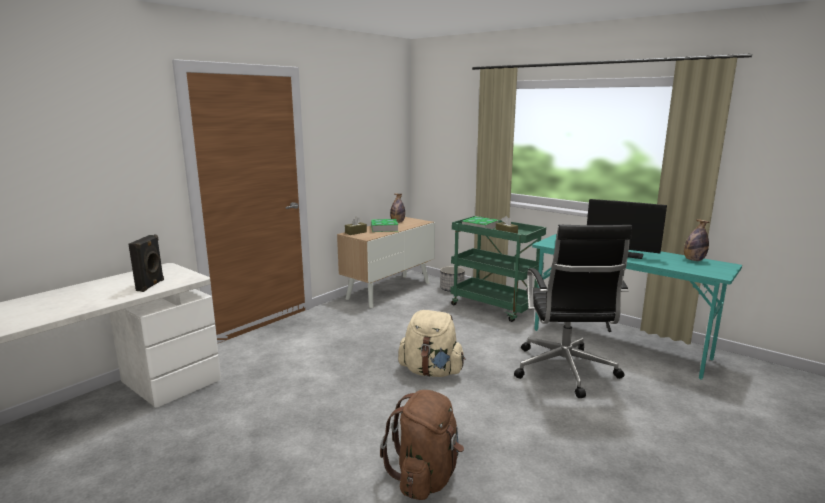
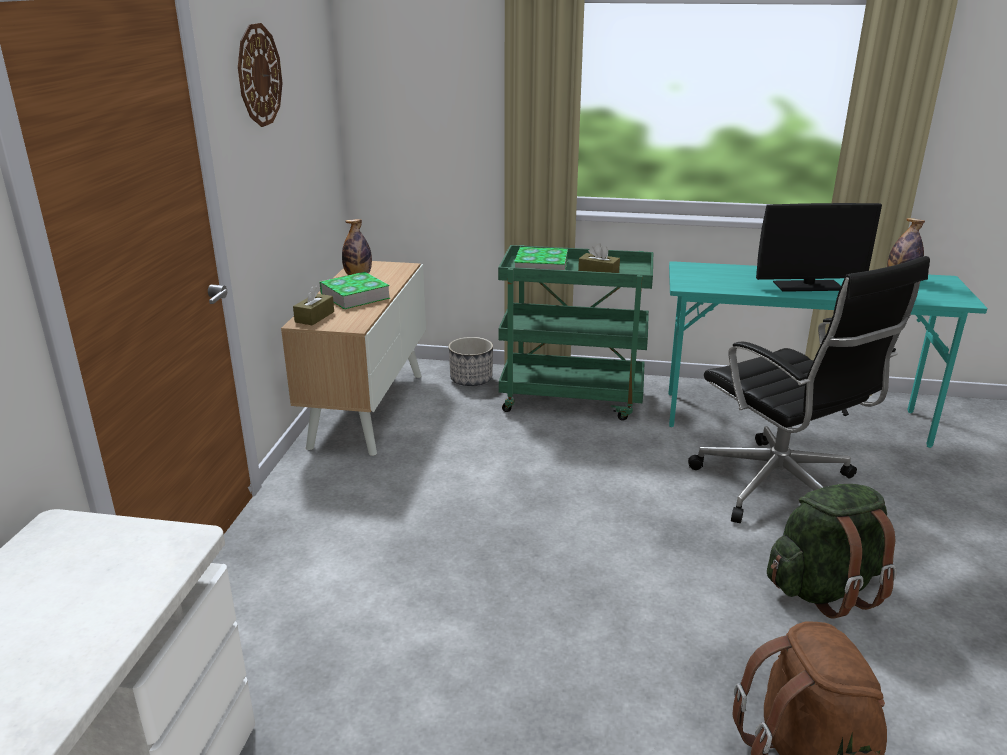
camera: 30 degrees left, 10 degrees up
black speaker [128,235,164,292] -> none
beige backpack [398,310,465,377] -> none
none -> wall clock [238,23,282,127]
none -> green backpack [767,484,897,619]

